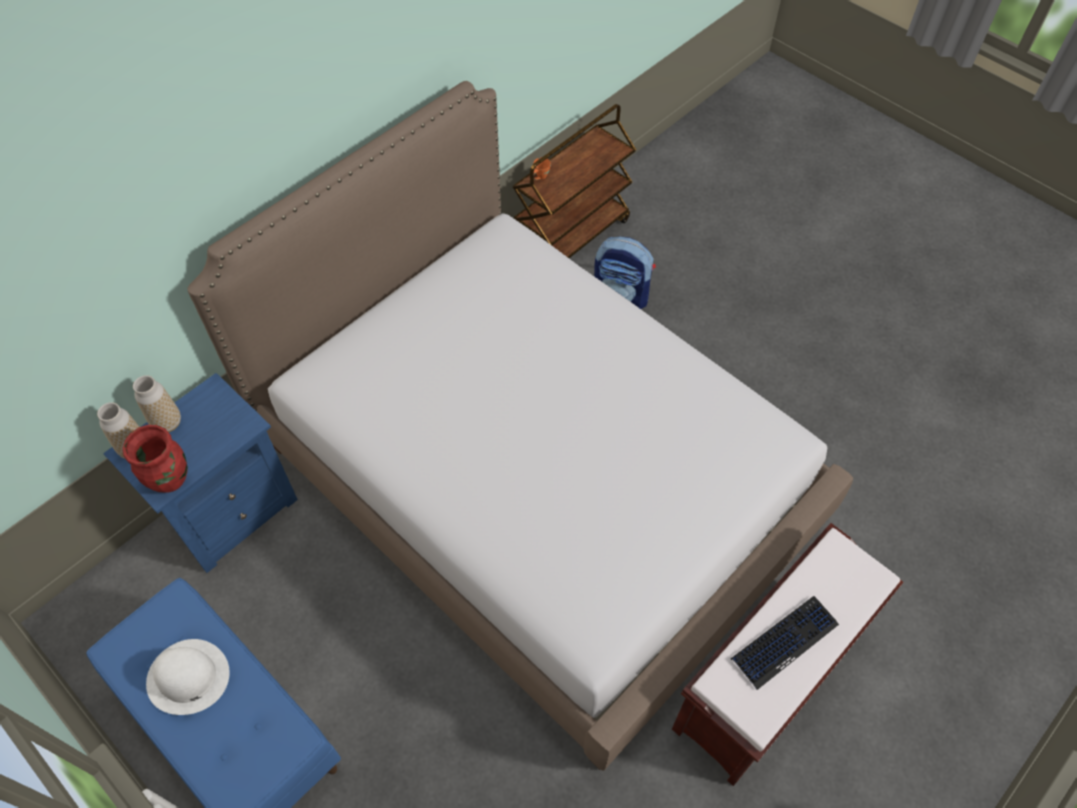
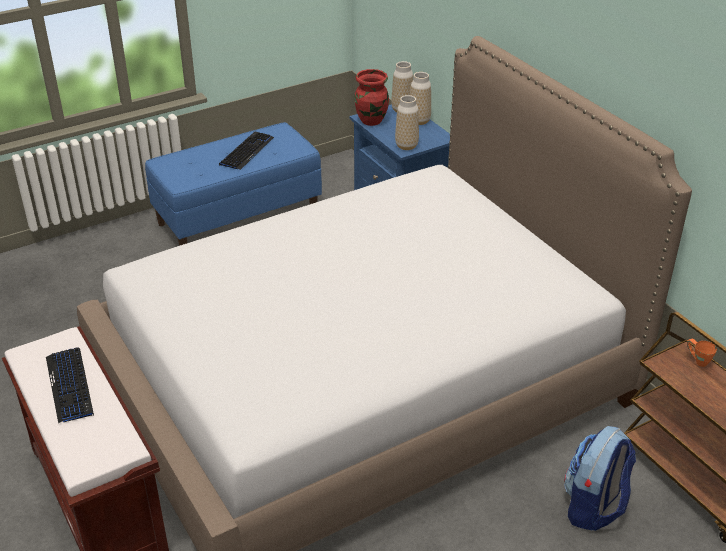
camera: 105 degrees right, 20 degrees down
white hat [146,639,230,715] -> keyboard [219,132,274,170]
none -> vase [395,95,419,150]

